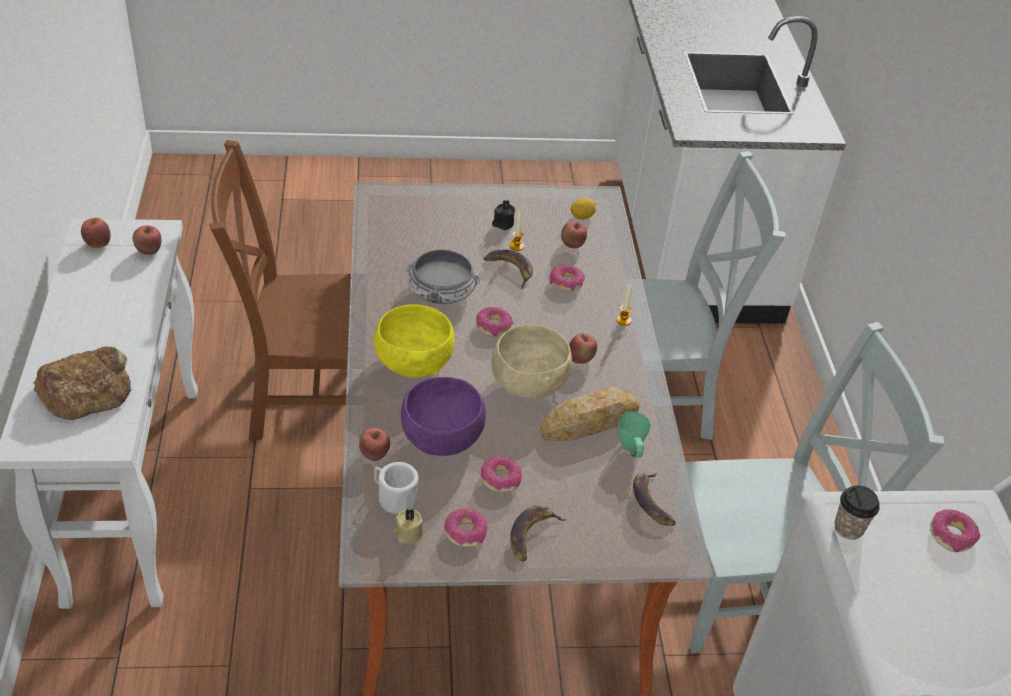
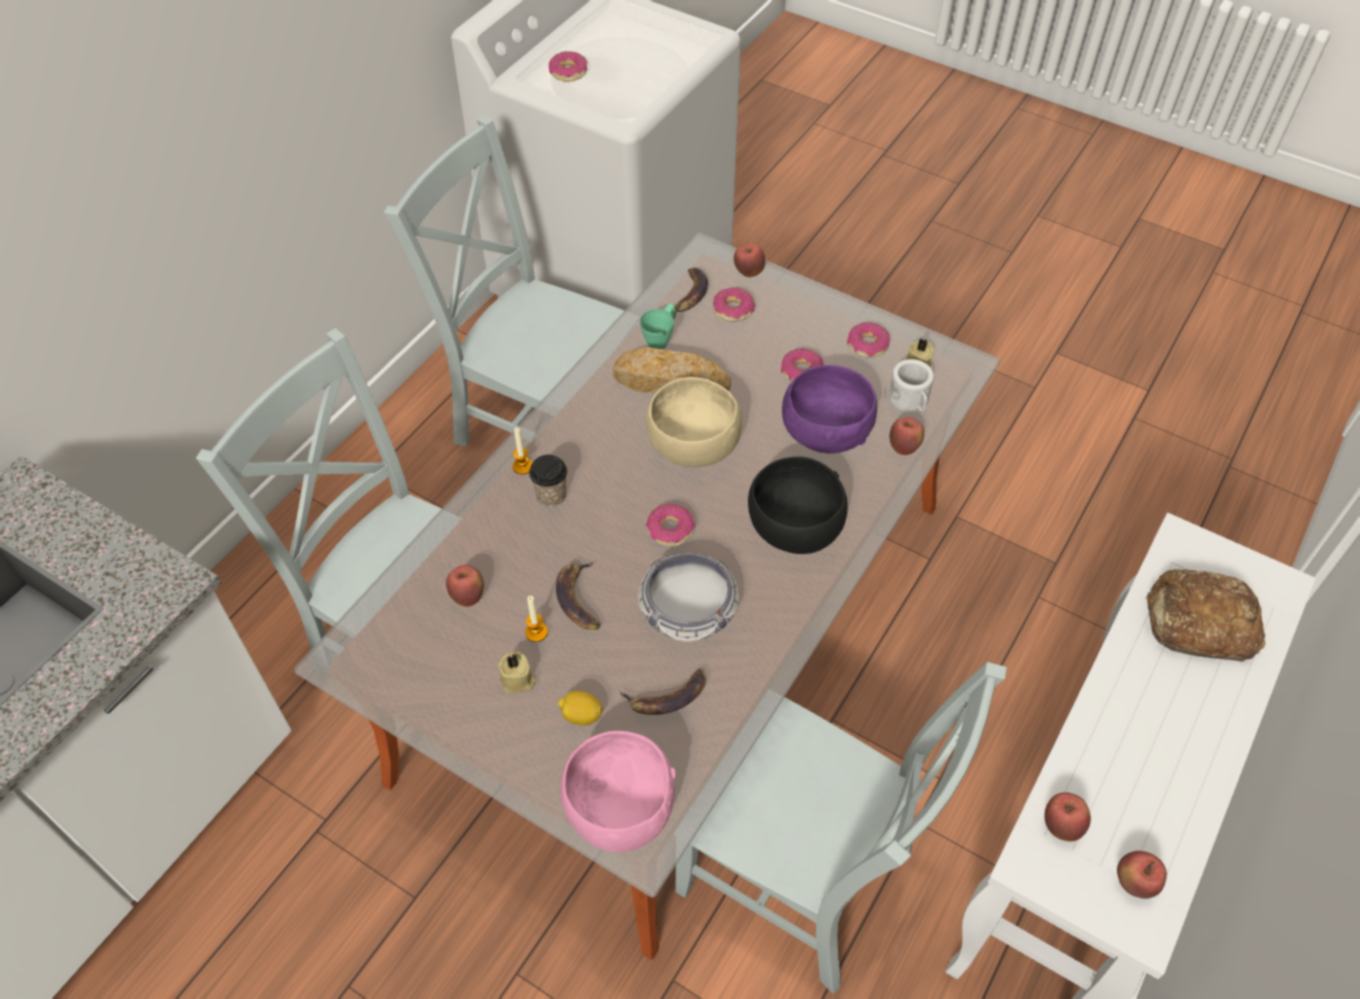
camera: 140 degrees left, 10 degrees up
brown chair [209,140,351,441] -> grey chair [675,662,1007,993]
yellow bowl [374,304,455,378] -> black bowl [748,456,847,554]
black candle [492,200,515,230] -> beige candle [498,652,536,693]
banana [511,505,567,562] -> banana moved to [620,669,706,715]
donut [549,264,585,291] -> donut moved to [713,288,755,322]
apple [569,333,597,364] -> apple moved to [734,243,765,277]
lemon [571,198,596,220] -> lemon moved to [558,691,602,726]
cup [834,485,880,540] -> cup moved to [529,455,567,507]
none -> pink bowl [560,731,677,852]

